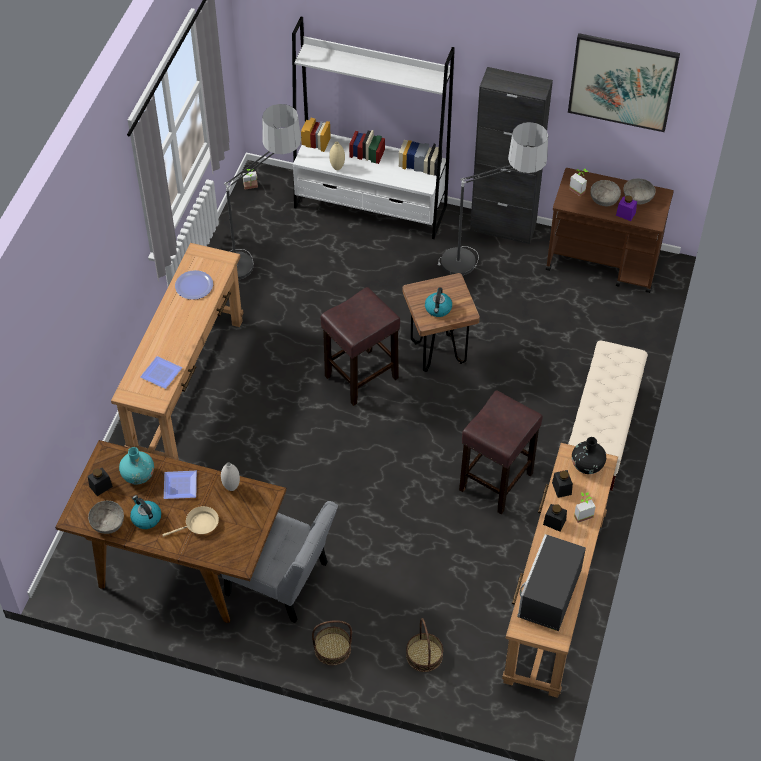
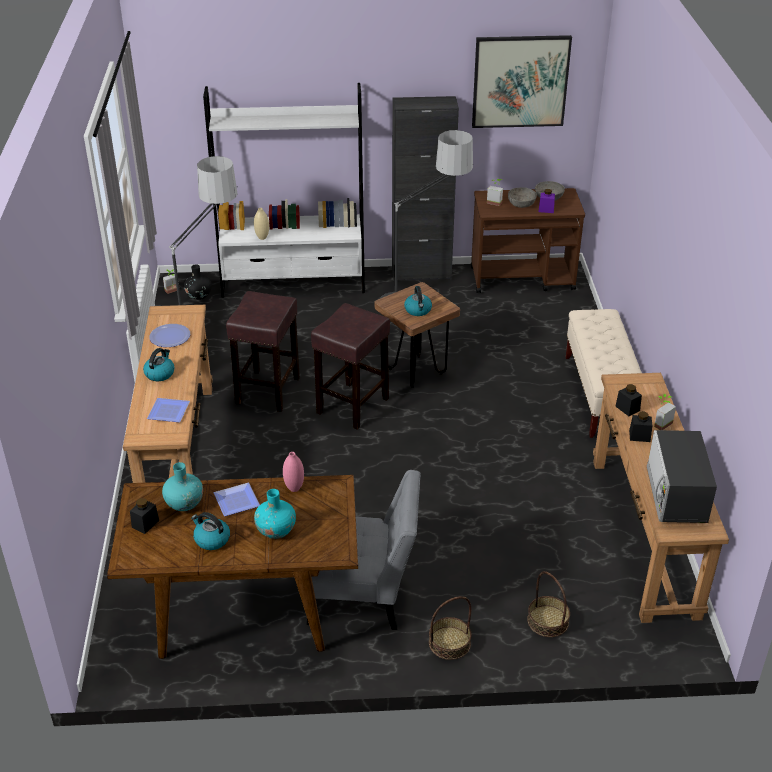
camera: 20 degrees left, 15 degrees down
grey bowl [88,501,124,534] -> none
beige frying pan [162,506,219,537] -> turquoise vase [254,489,296,539]
white vase [221,462,240,491] -> pink vase [283,452,304,492]
brown stool [459,391,543,514] -> brown stool moved to [226,291,300,412]
black vase [572,437,606,474] -> black vase moved to [184,264,212,300]
none -> kettle [143,348,174,381]

